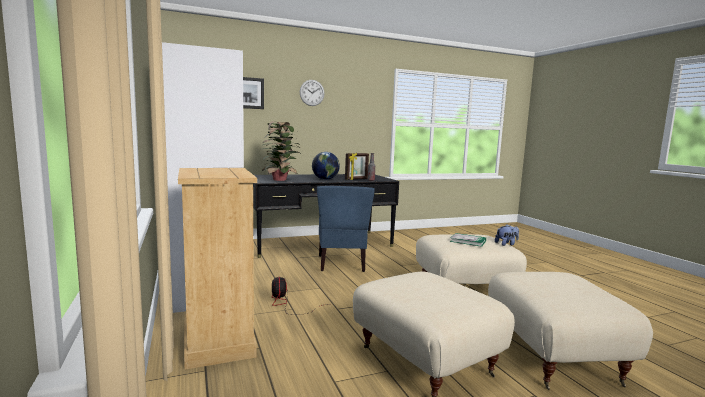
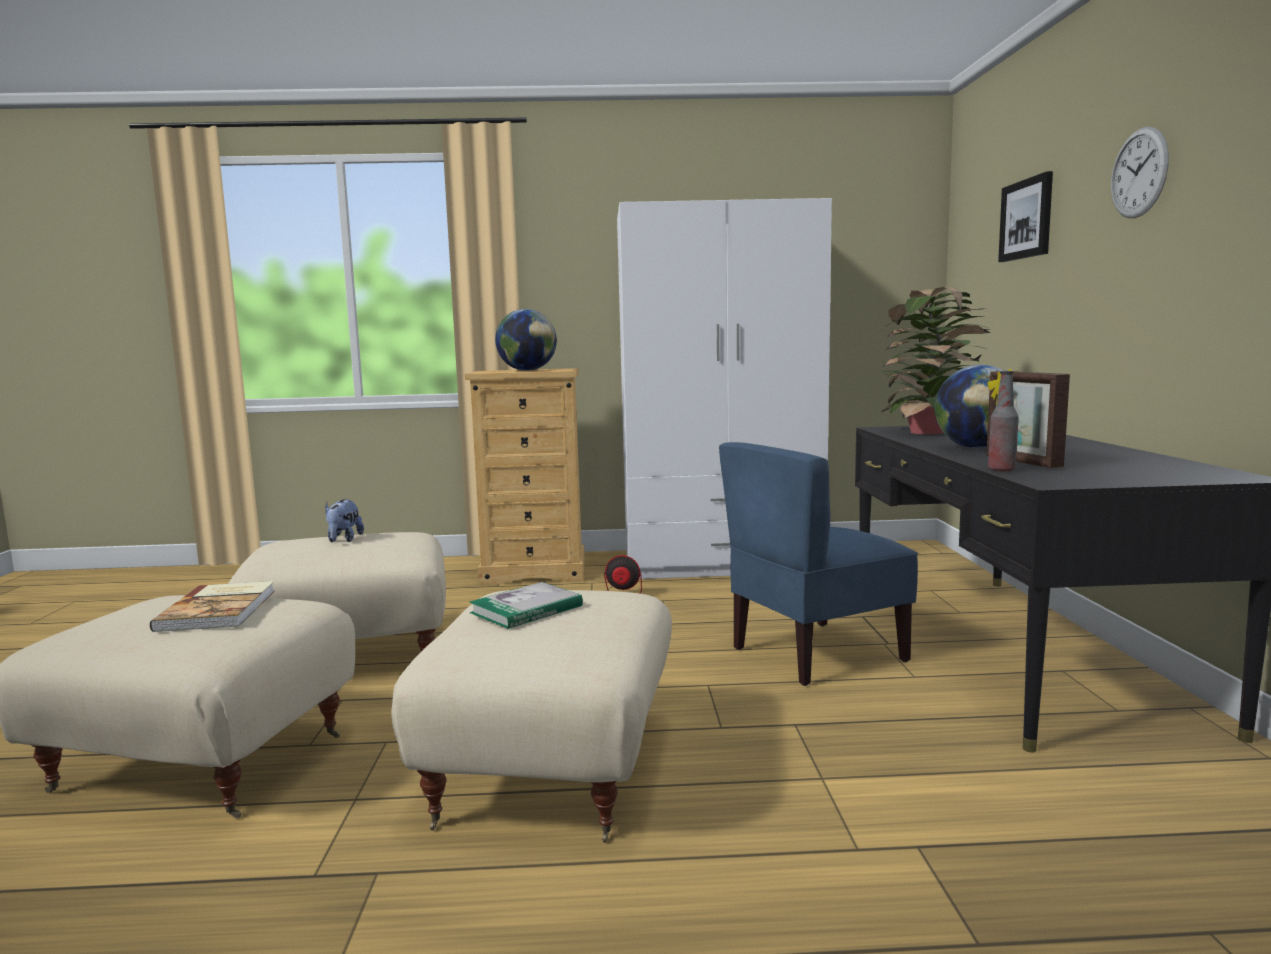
camera: 110 degrees right, 0 degrees up
blue chair [317,186,375,272] -> blue chair turned 45 degrees counterclockwise [719,442,918,686]
plush toy [495,224,519,246] -> plush toy moved to [325,499,364,542]
none -> book [150,581,275,632]
none -> globe [495,309,557,371]

